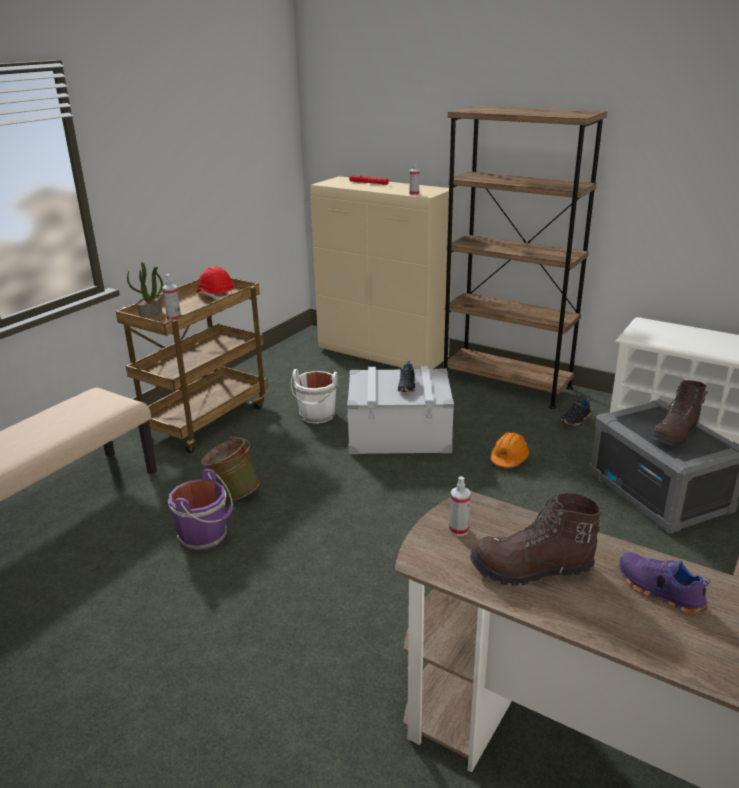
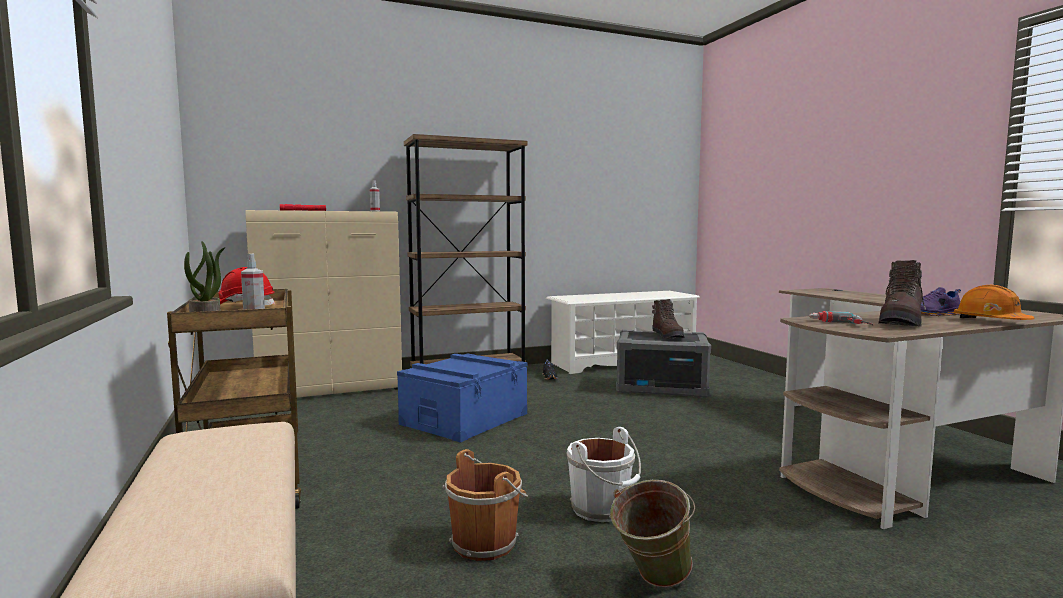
camera: 55 degrees left, 20 degrees down
purple bucket [168,469,234,551] -> brown bucket [443,449,528,561]
green bucket [201,436,259,500] -> green bucket moved to [610,480,695,588]
white bucket [291,369,338,424] -> white bucket moved to [567,427,641,522]
grey storage box [347,366,454,454] -> blue storage box [397,353,527,443]
black shoe [398,360,416,392] -> none
spray bottle [449,476,471,536] -> power drill [809,311,873,326]
orange hard hat [490,432,529,468] -> orange hard hat moved to [954,285,1035,320]

